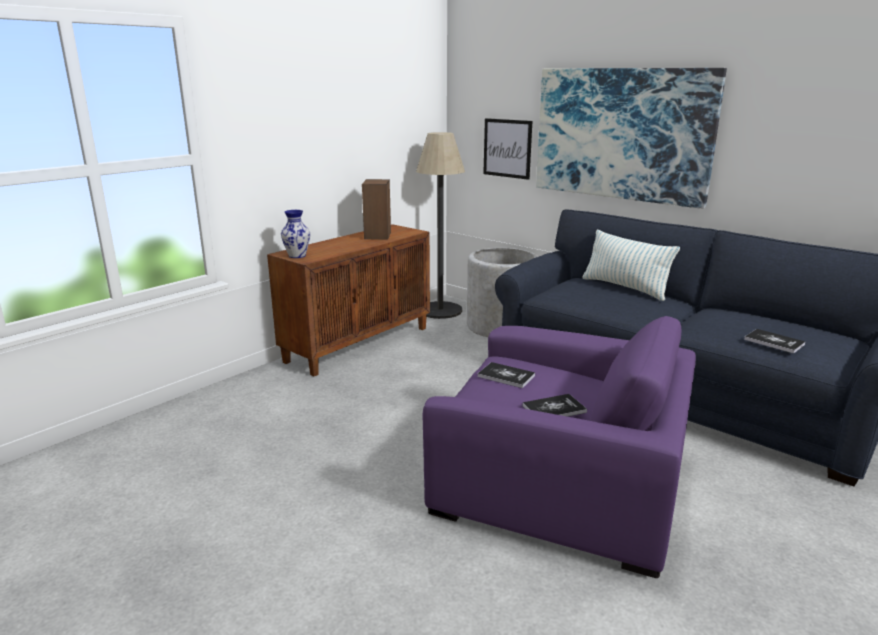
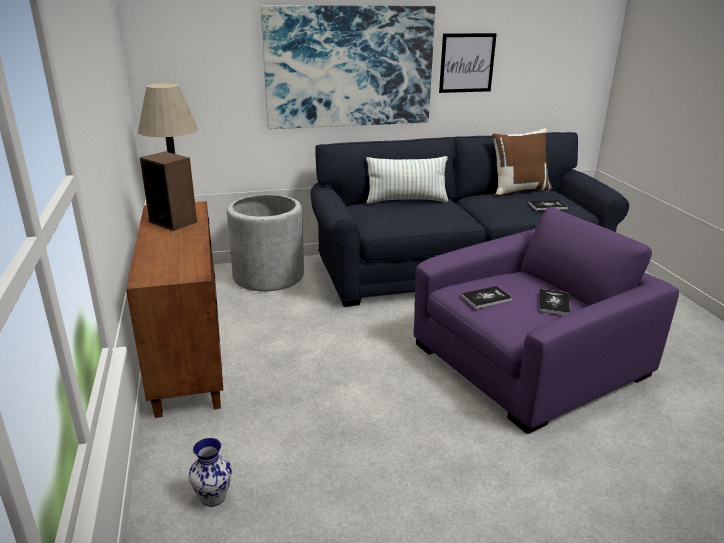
camera: 55 degrees left, 5 degrees up
vase [281,210,310,258] -> vase moved to [189,438,232,507]
picture [483,118,532,180] -> picture moved to [439,33,497,93]
none -> brown pillow [492,128,553,197]

